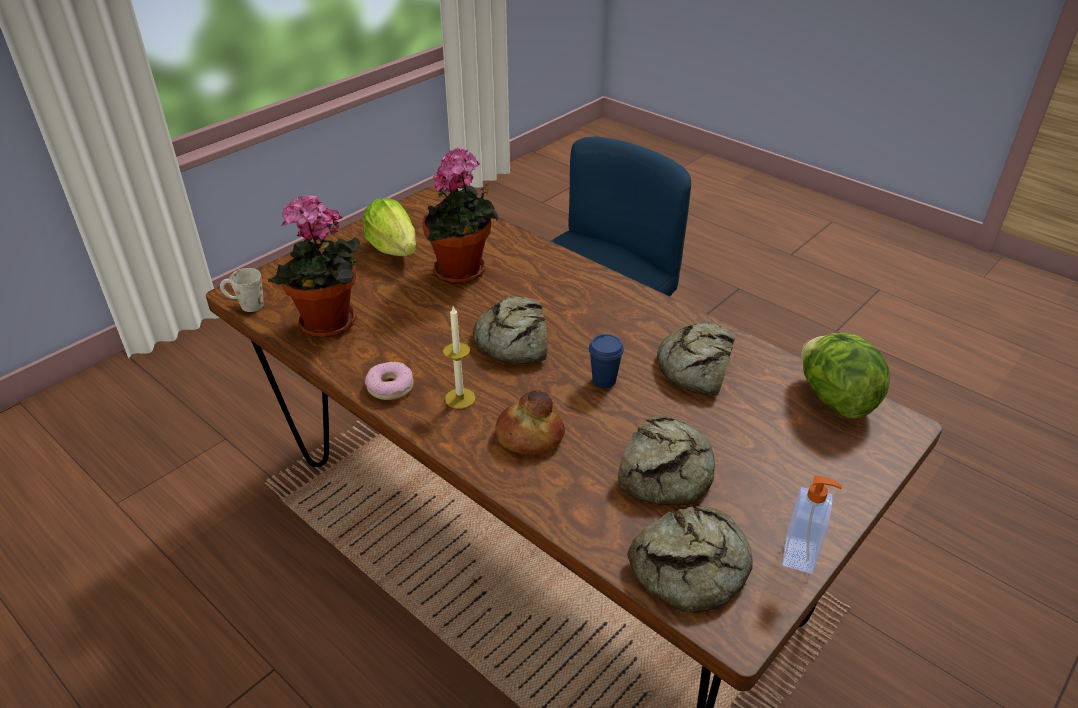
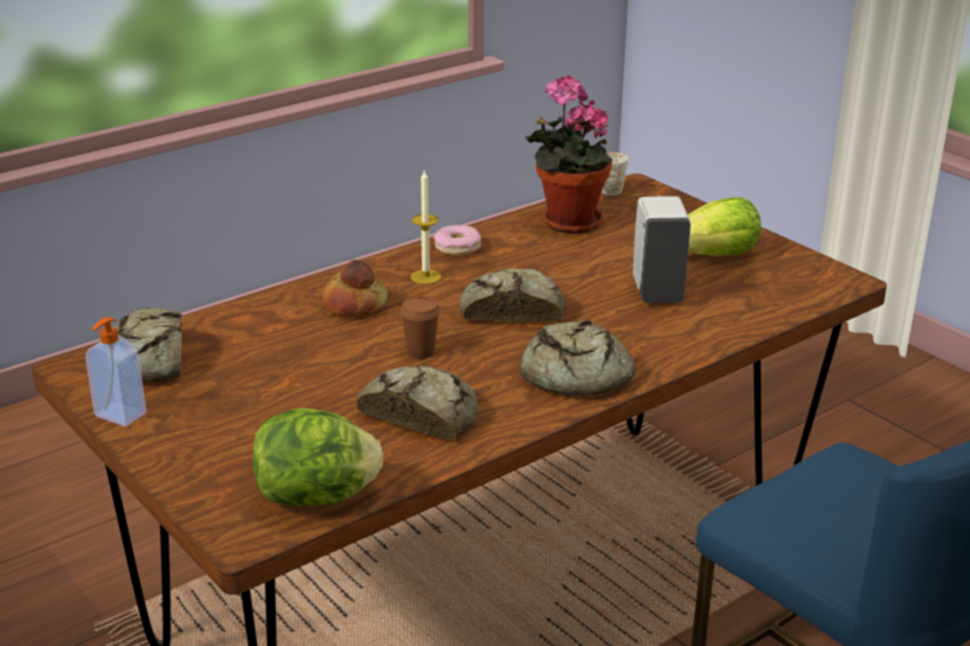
camera: 100 degrees right, 10 degrees down
potted plant [423,148,498,284] -> white soap dispenser [633,196,691,303]
blue cup [589,334,624,388] -> brown cup [400,296,440,359]
bread [618,415,715,506] -> bread moved to [520,320,636,396]

